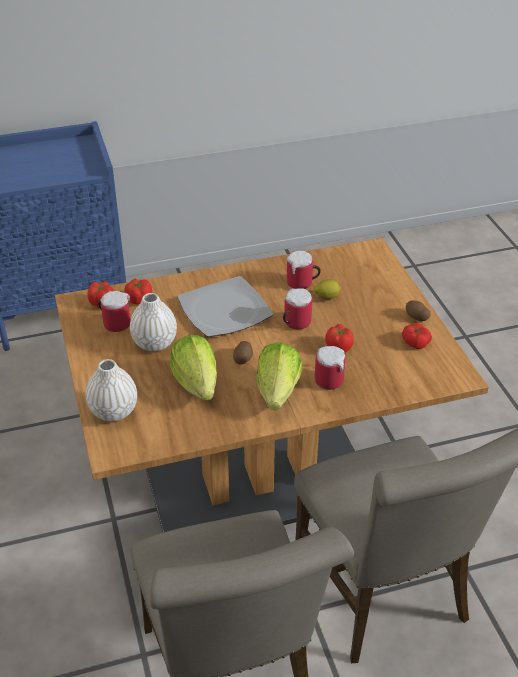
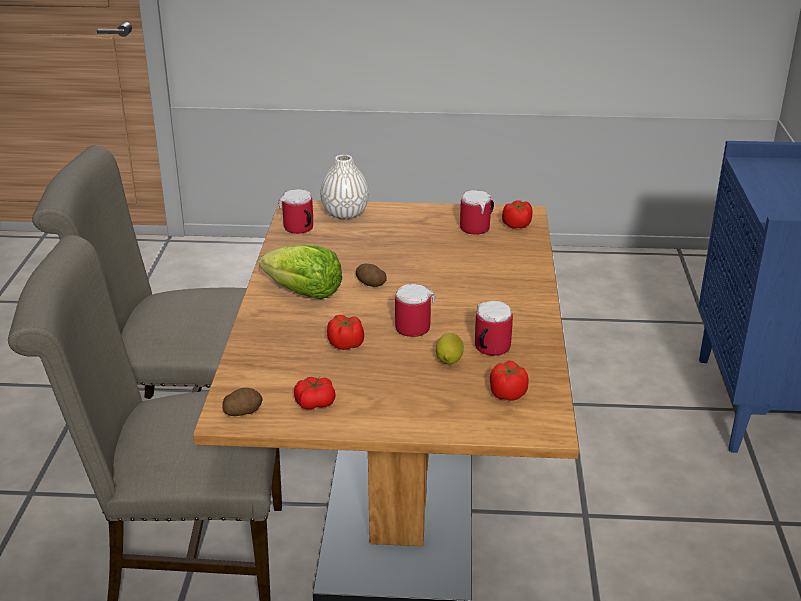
camera: 110 degrees right, 10 degrees down
tomato [124,278,152,305] -> tomato moved to [490,361,528,401]
white vase [130,293,177,351] -> none
lettuce [170,335,217,401] -> none
plate [177,276,273,337] -> none
mug [315,346,345,390] -> mug moved to [278,189,313,234]
potato [406,300,431,321] -> potato moved to [222,388,263,416]

